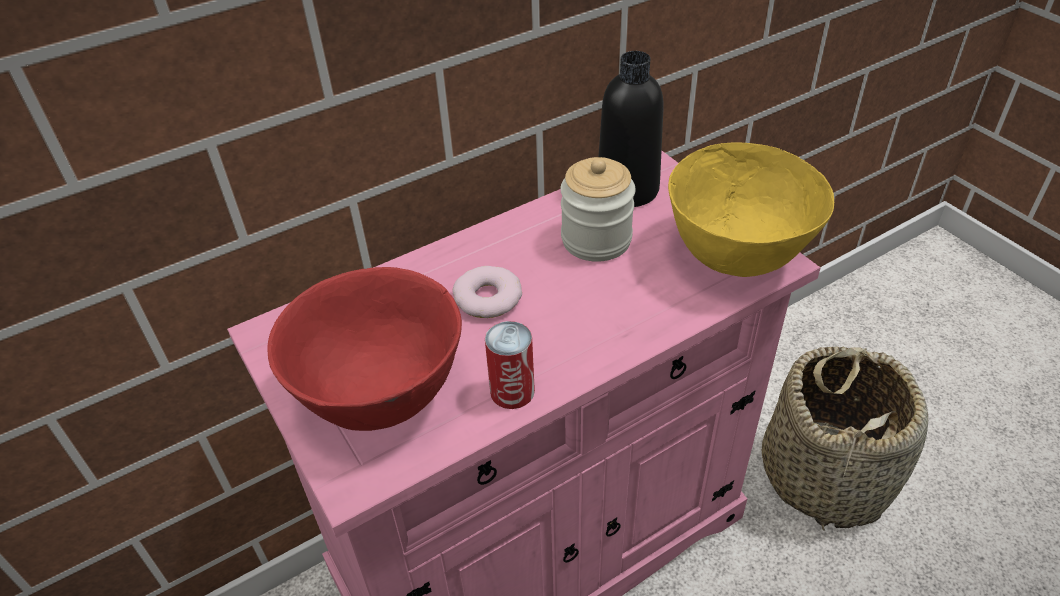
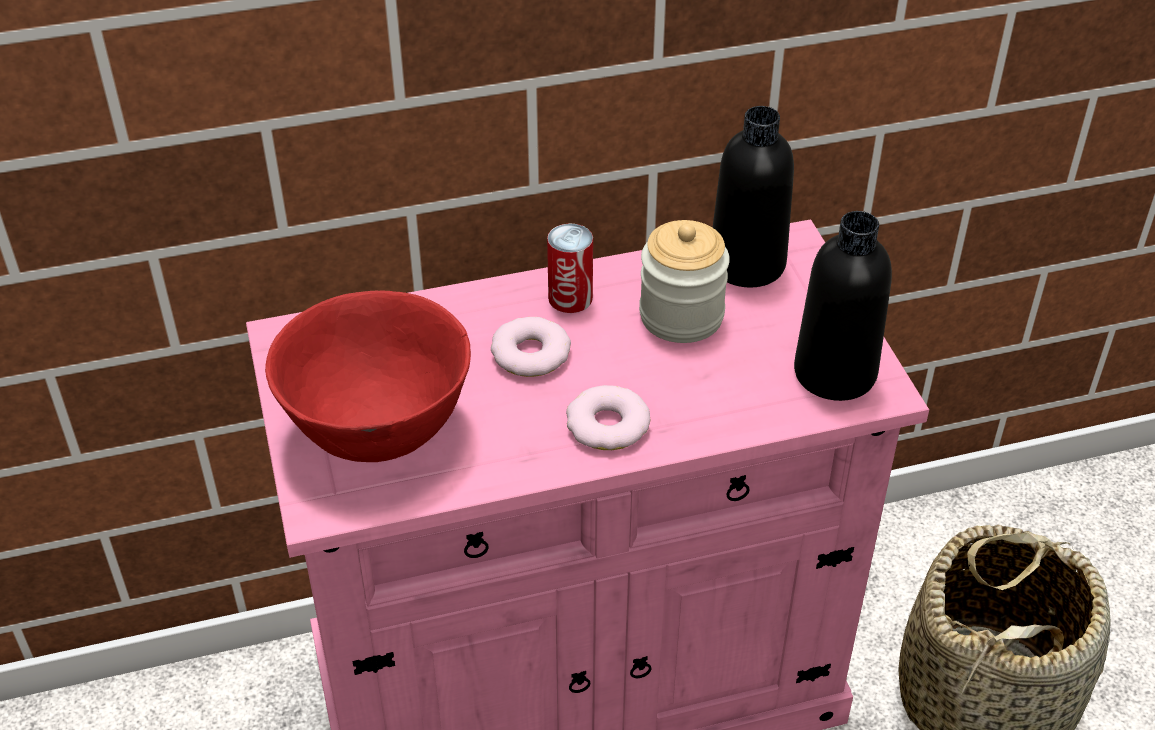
camera: 15 degrees right, 0 degrees up
can [485,321,535,409] -> can moved to [547,223,593,313]
yellow bowl [668,142,834,277] -> black bottle [794,211,892,401]
none -> donut [566,385,650,450]

